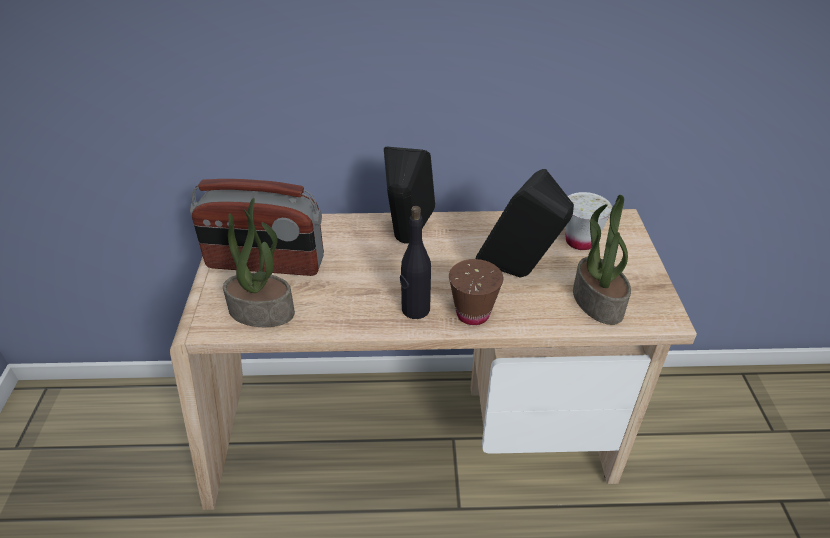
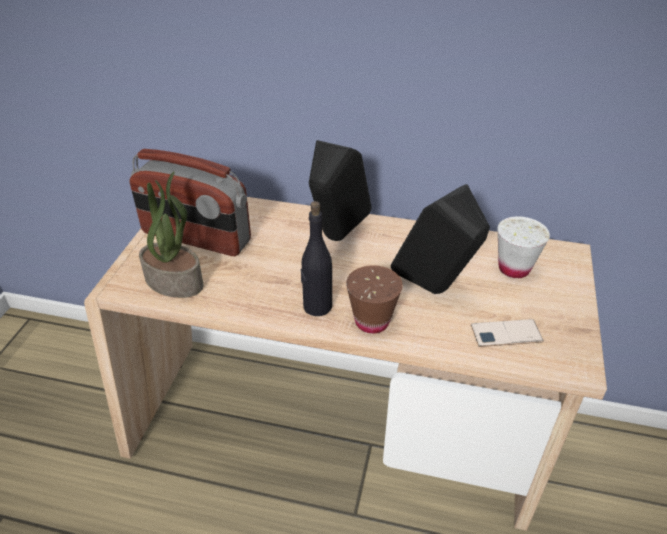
camera: 15 degrees right, 0 degrees up
potted plant [573,195,631,325] -> phone [471,319,544,347]

